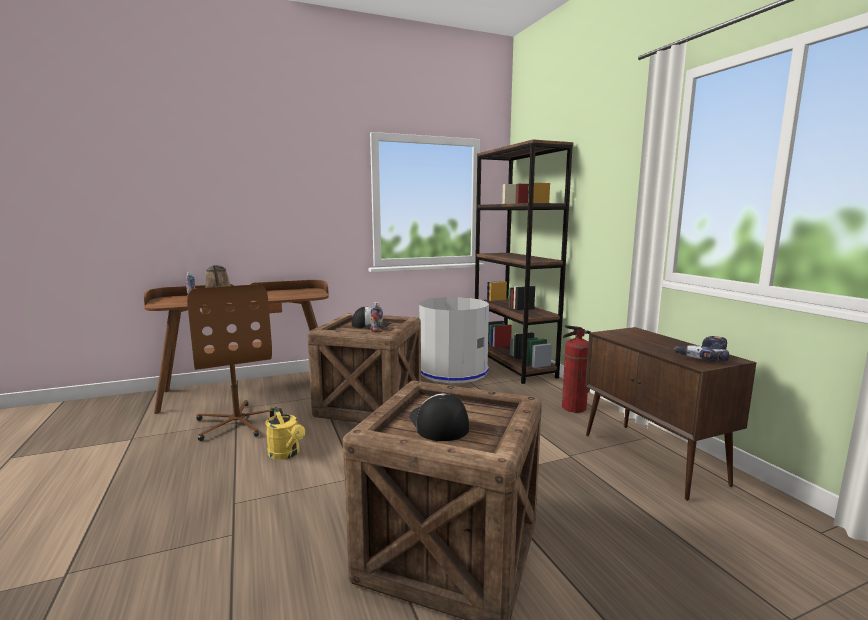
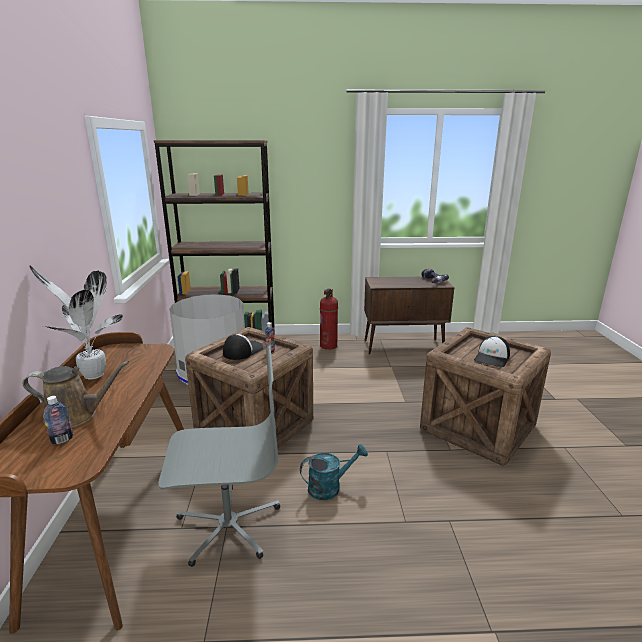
camera: 70 degrees left, 10 degrees up
brown office chair [187,284,283,441] -> grey office chair [158,345,280,567]
yellow watering can [265,407,305,460] -> turquoise watering can [300,444,368,500]
cap [409,394,469,441] -> cap turned 60 degrees counterclockwise [474,336,510,367]
none -> potted plant [29,265,123,379]

